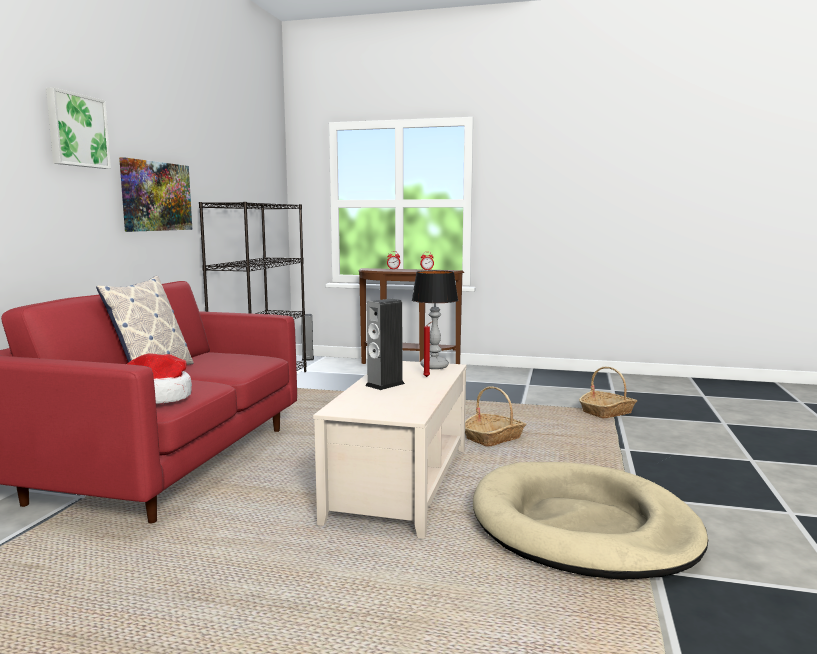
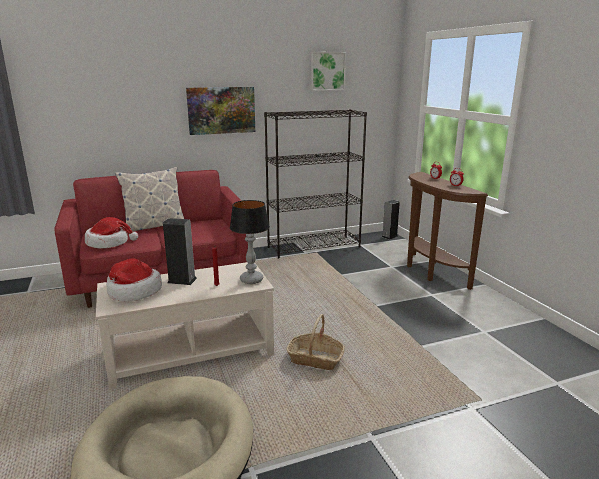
camera: 55 degrees right, 10 degrees up
picture [46,87,111,169] -> picture moved to [310,52,346,91]
basket [579,367,637,418] -> none
none -> hat [106,258,162,302]

